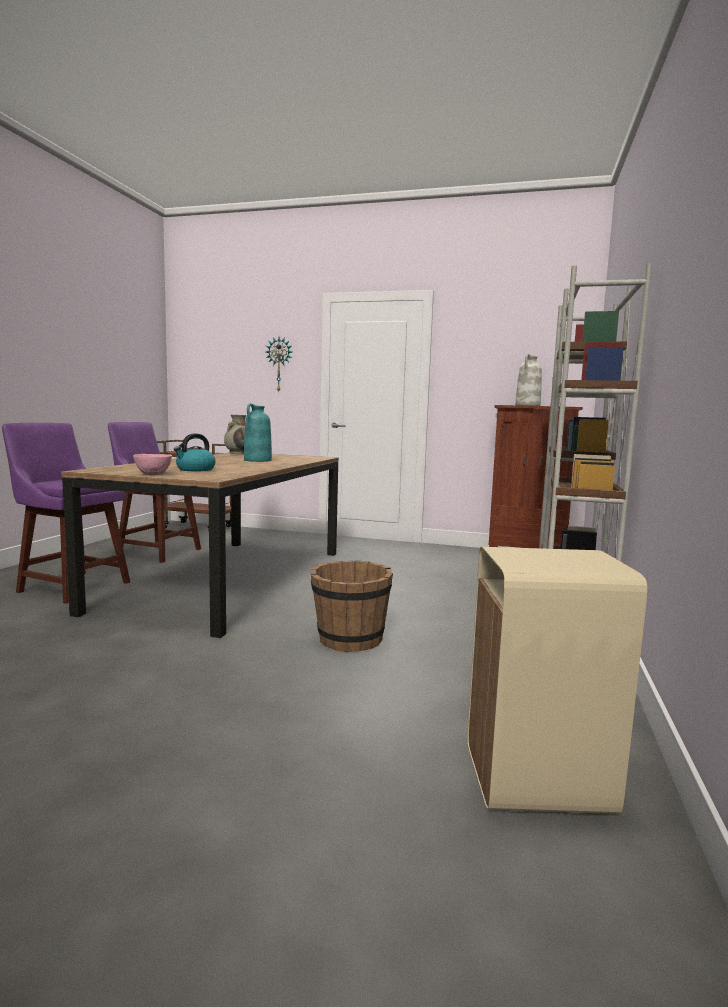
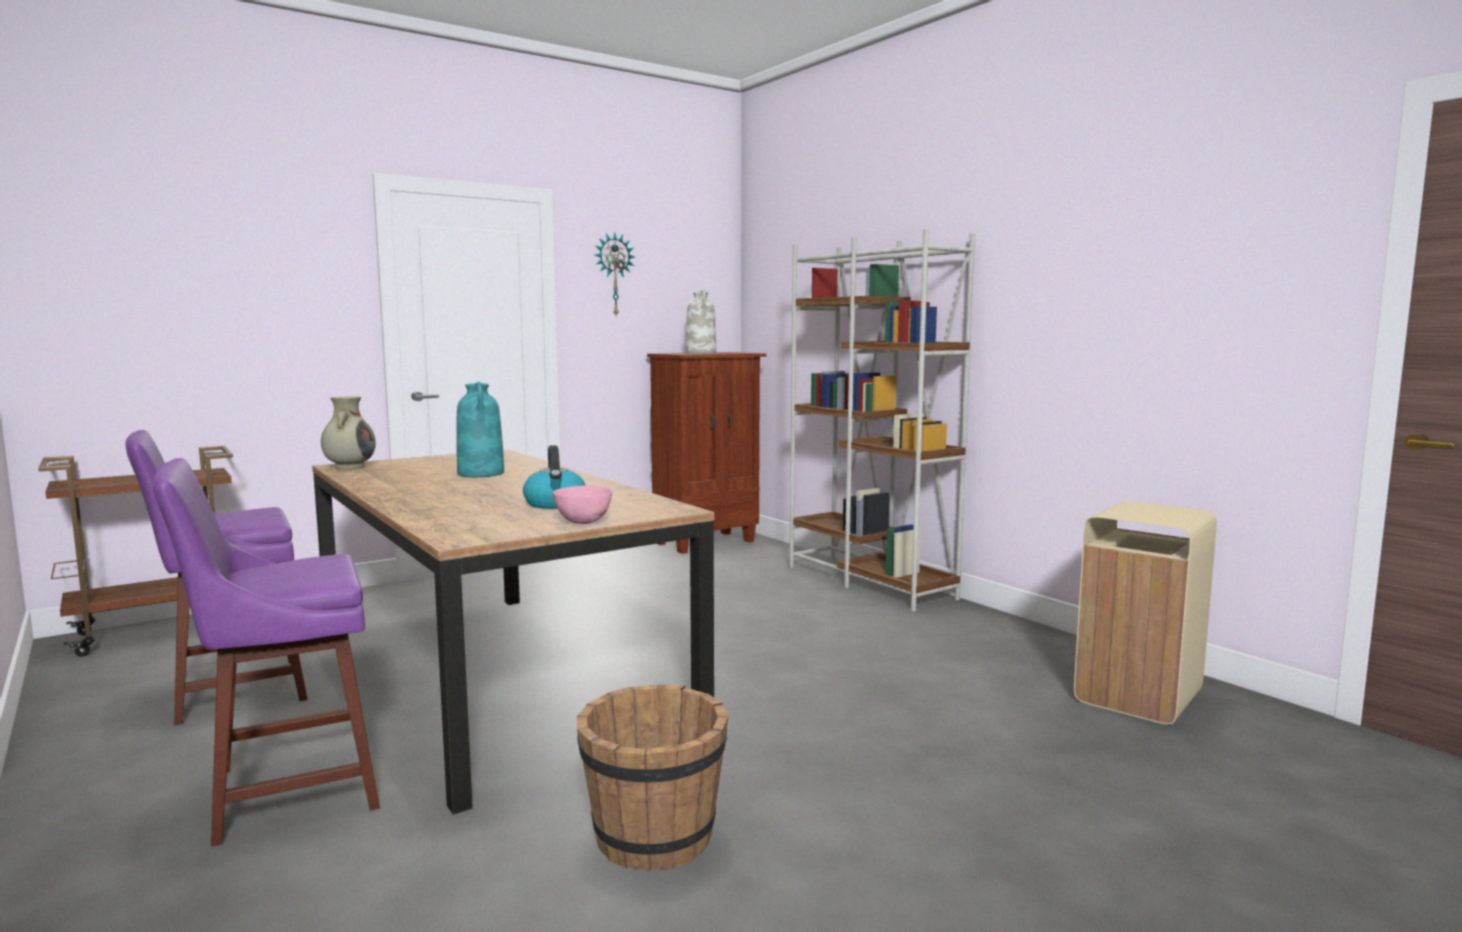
camera: 50 degrees left, 0 degrees up
wall clock [266,337,292,393] -> wall clock moved to [595,233,635,318]
brown bucket [311,560,393,652] -> brown bucket moved to [577,685,728,870]

